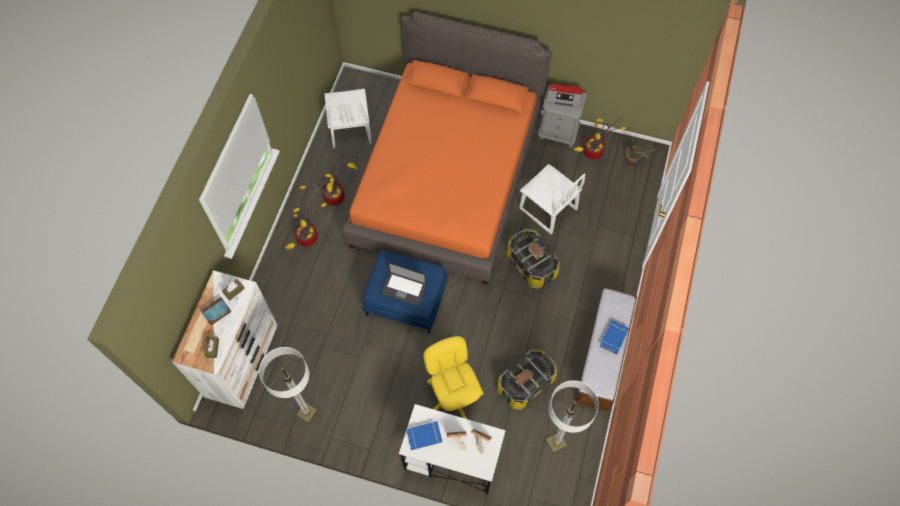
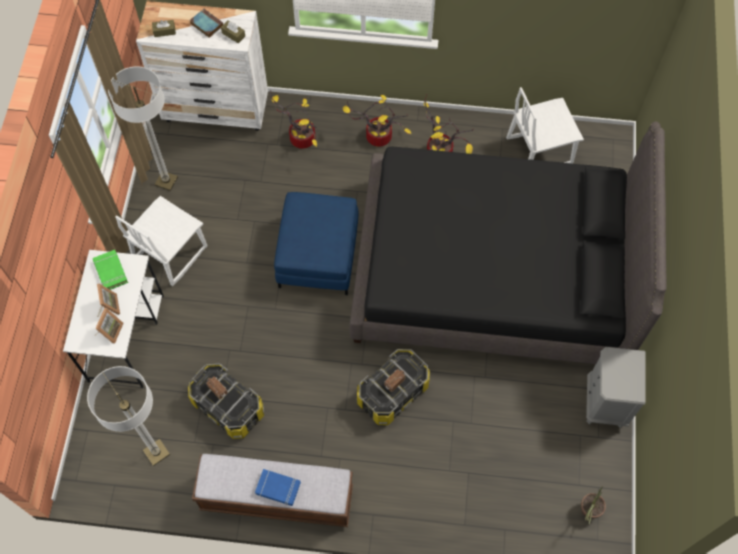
camera: 80 degrees right, 0 degrees up
orange bed [343,12,552,284] -> black bed [349,121,667,364]
laptop [381,263,426,306] -> none
blue book [406,421,442,450] -> green book [93,250,128,290]
yellow office chair [423,336,483,419] -> none
white chair [519,164,586,234] -> white chair moved to [115,196,208,286]
radio [546,84,583,107] -> none
potted plant [574,117,627,160] -> potted plant moved to [270,90,317,149]

